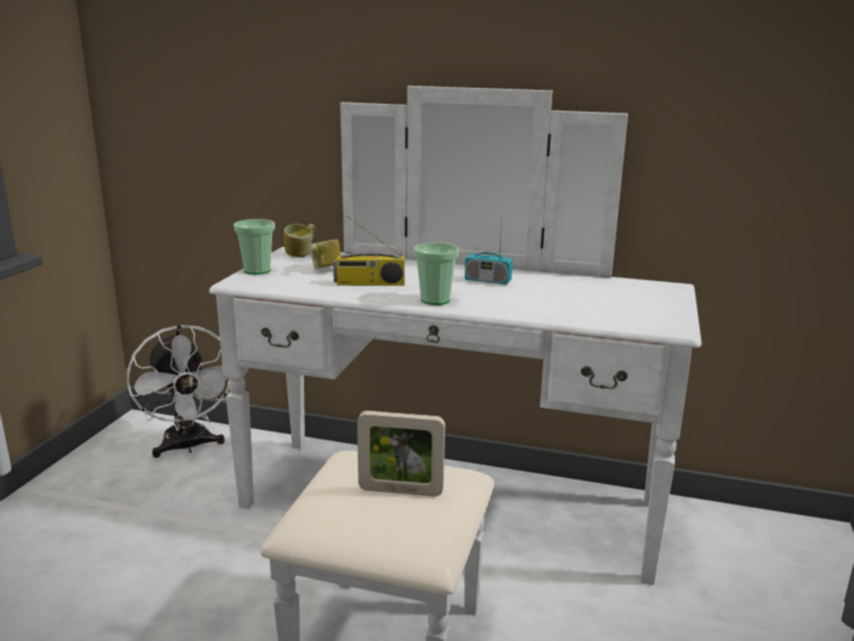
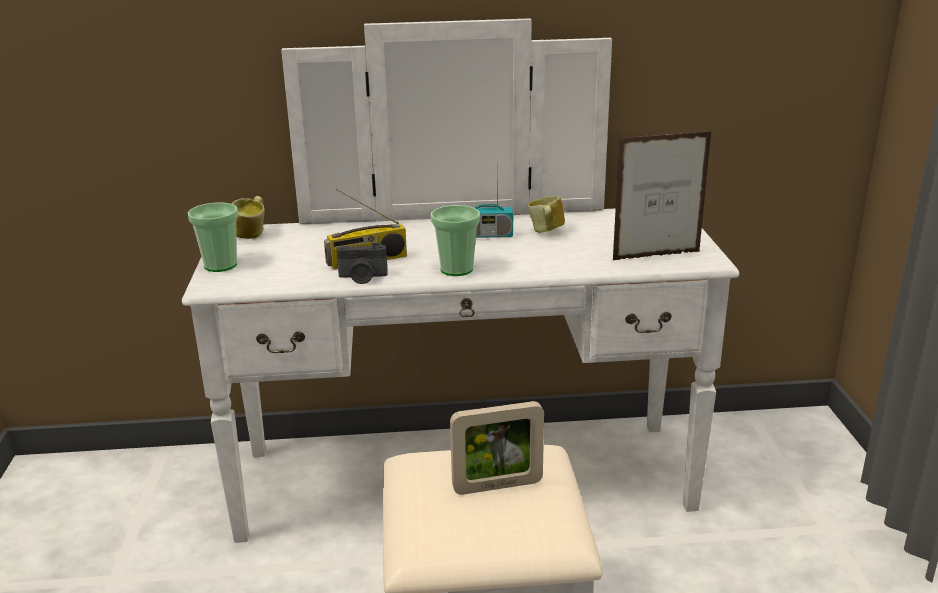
camera: 20 degrees left, 5 degrees up
white fan [127,324,229,458] -> none
mug [309,239,341,269] -> mug moved to [528,196,565,233]
none -> camera [337,243,388,284]
none -> picture frame [613,131,712,260]

